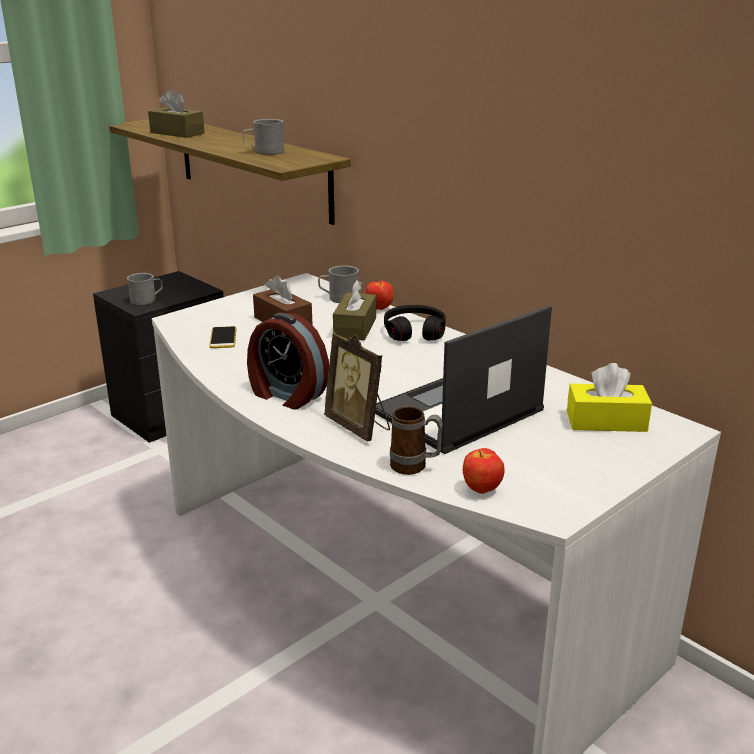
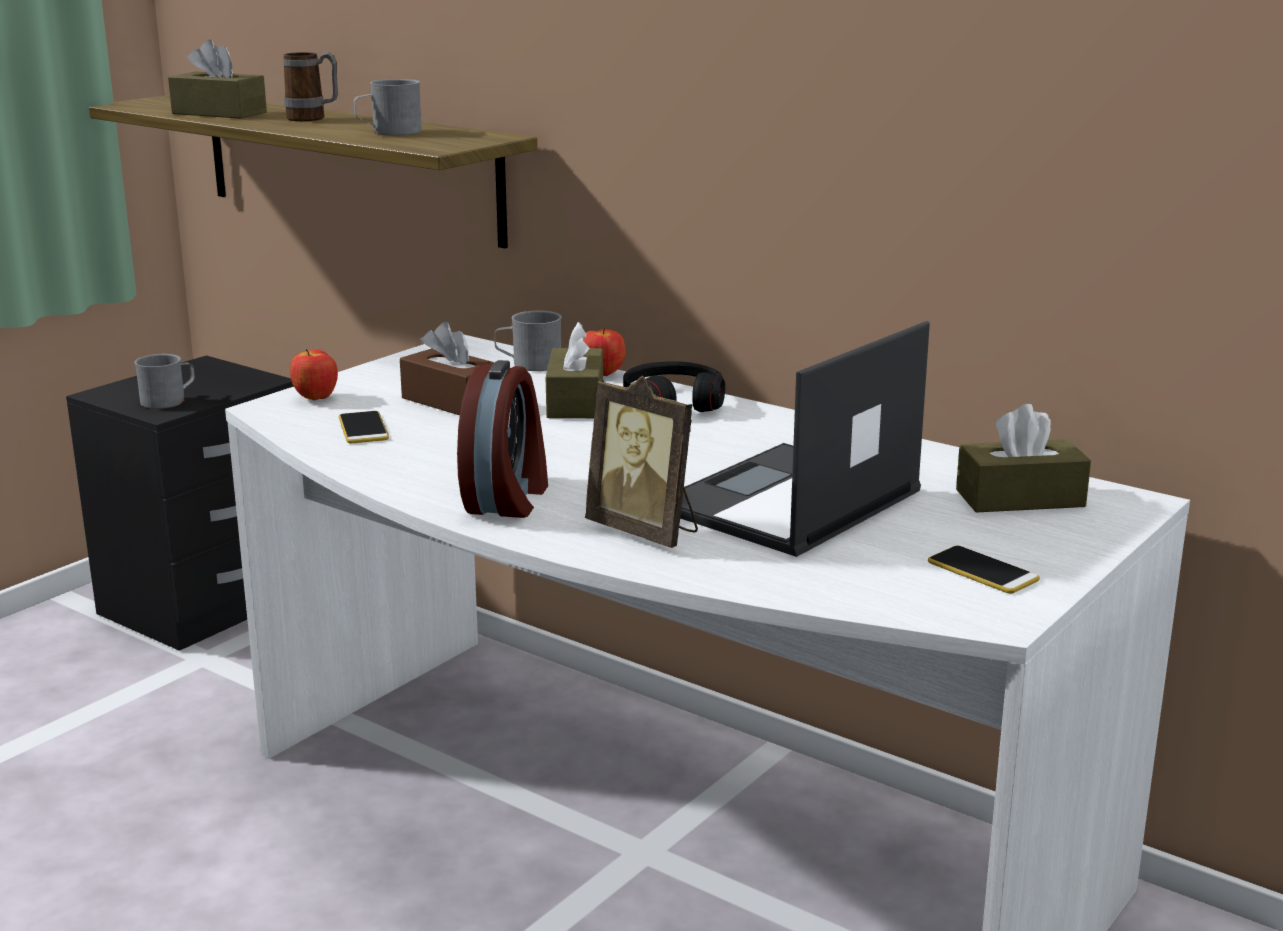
camera: 10 degrees left, 5 degrees down
alarm clock [247,313,329,410] -> alarm clock turned 105 degrees counterclockwise [457,360,548,518]
mug [390,407,443,475] -> mug moved to [283,52,338,121]
apple [463,448,504,494] -> apple moved to [290,349,338,400]
yellow tissue box [567,363,652,432] -> brown tissue box [956,404,1091,513]
none -> phone [928,546,1040,594]

